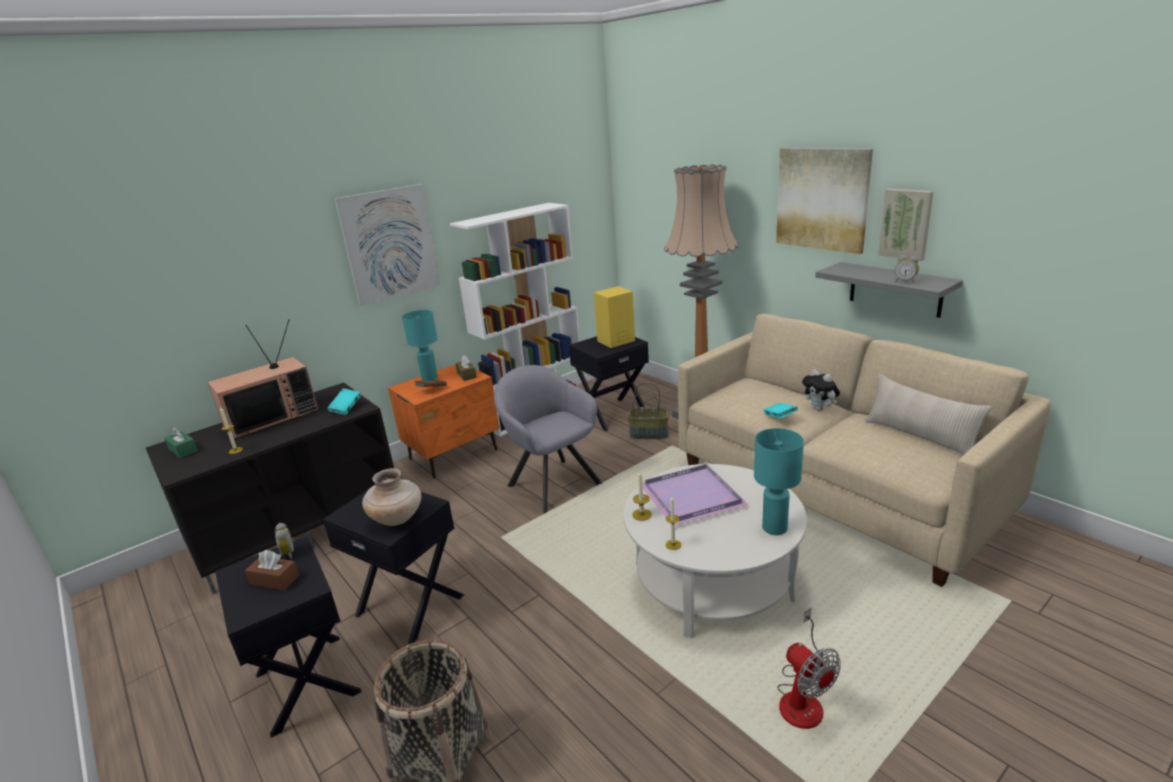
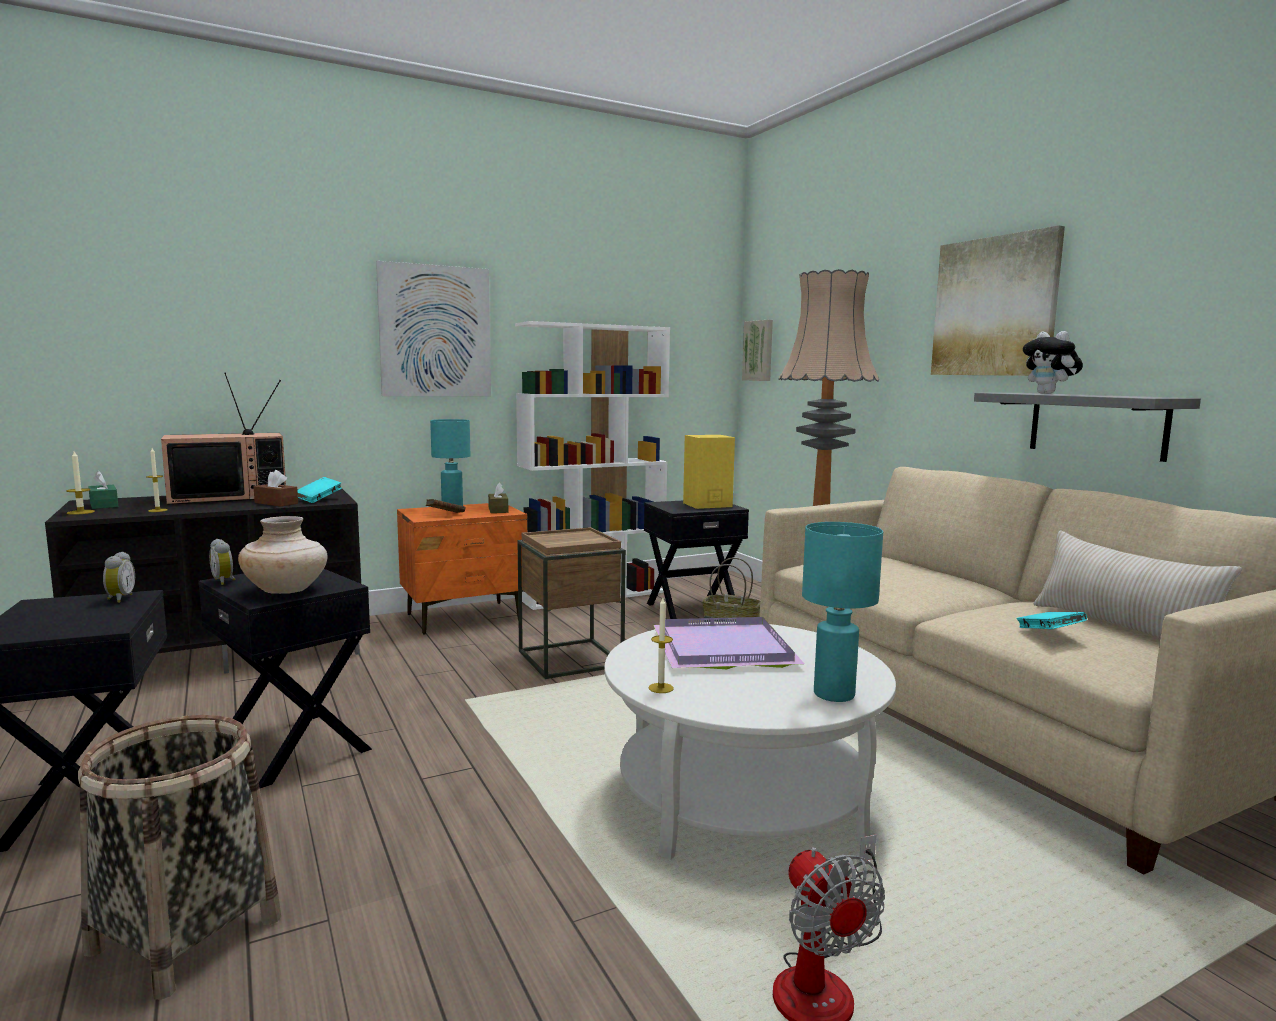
camera: 10 degrees right, 15 degrees down
brown tissue box [245,550,299,590] -> brown tissue box moved to [253,470,298,507]
grey armchair [494,365,602,513] -> brown side table [517,527,626,679]
candle [632,471,652,521] -> candle moved to [66,451,95,515]
turquoise book [763,403,798,419] -> turquoise book moved to [1017,612,1087,629]
plush toy [802,369,840,411] -> plush toy moved to [1023,331,1083,394]
picture [878,189,934,261] -> picture moved to [742,320,773,381]
alarm clock [895,255,919,283] -> alarm clock moved to [209,539,235,585]

